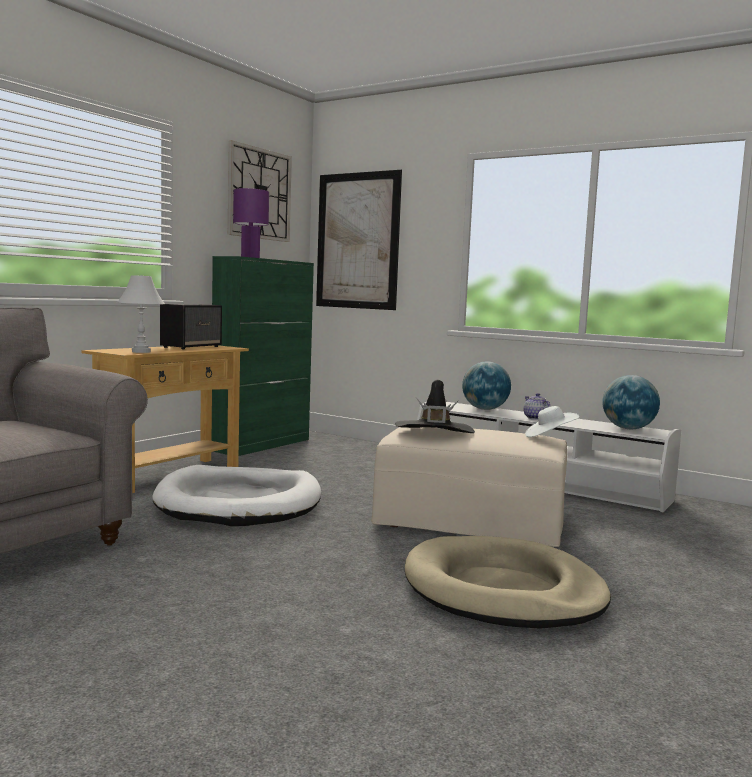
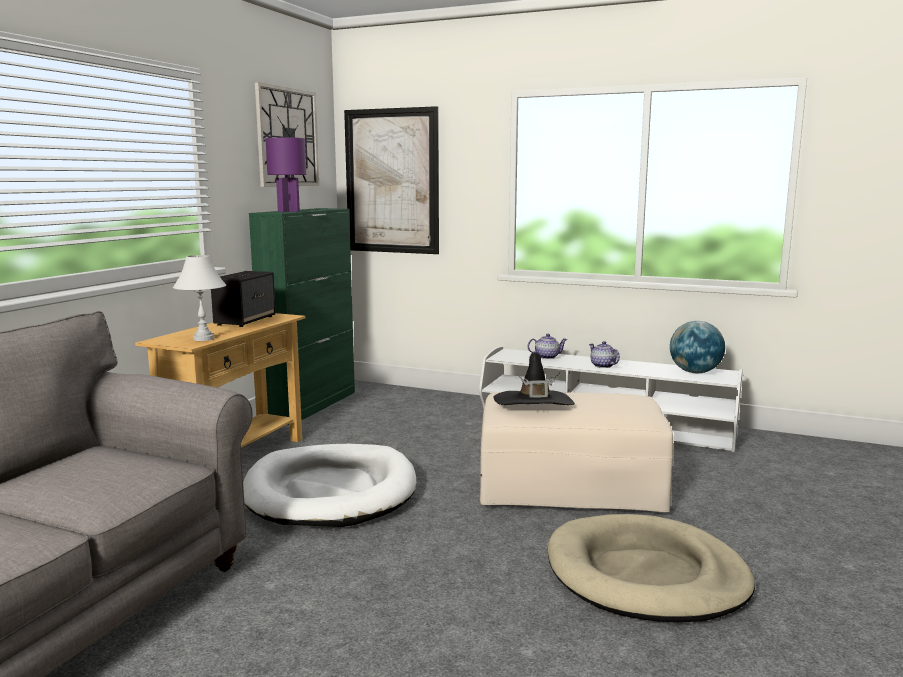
camera: 10 degrees left, 5 degrees up
globe [462,361,511,410] -> teapot [528,334,568,359]
white hat [525,406,579,437] -> none

